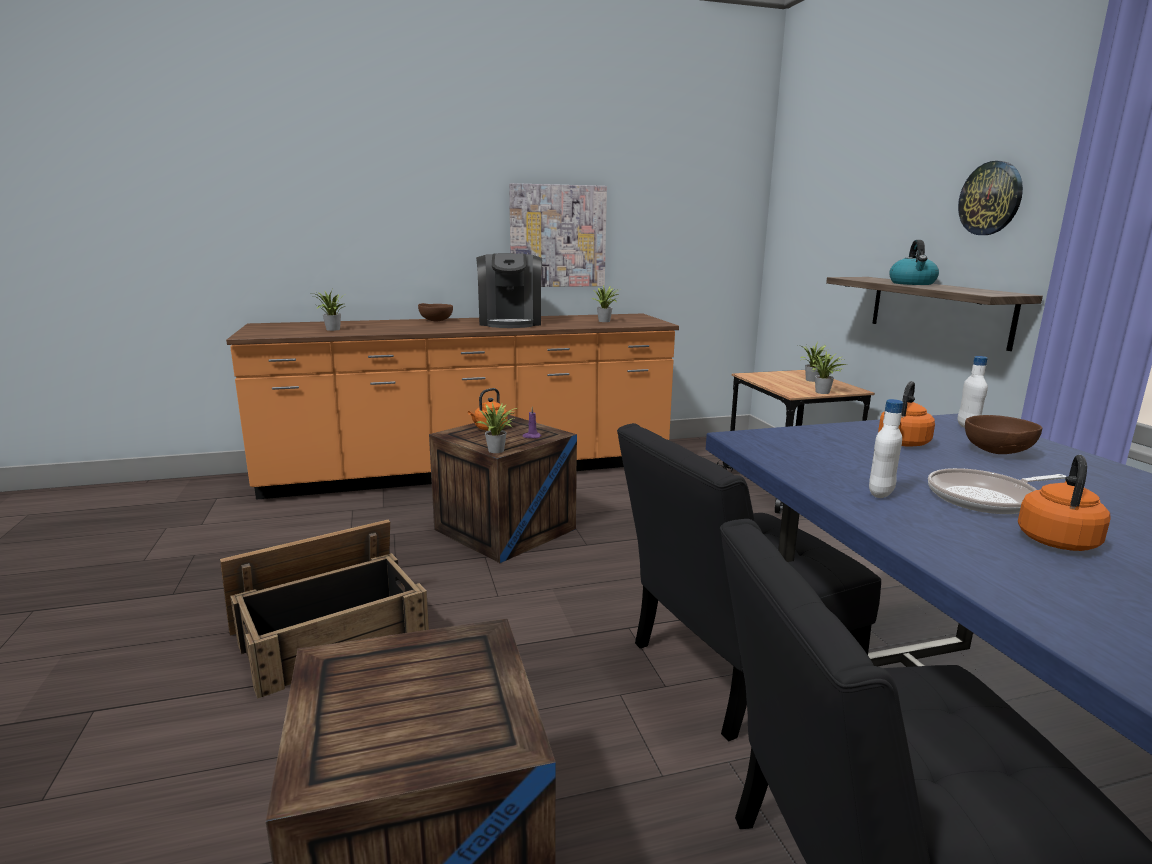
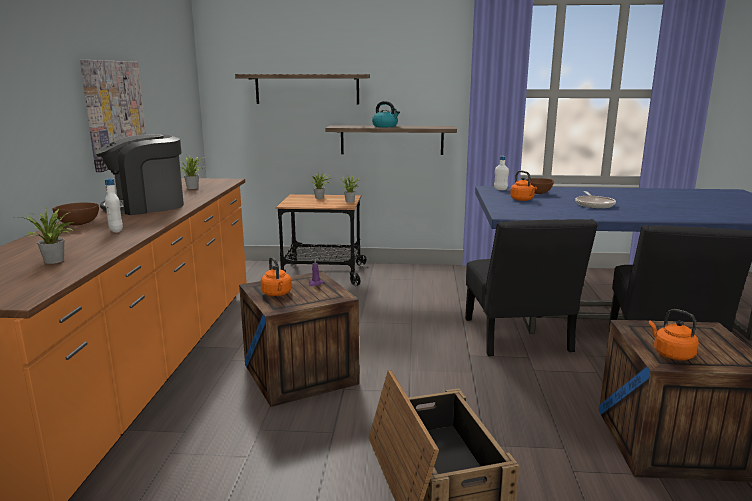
camera: 70 degrees left, 0 degrees up
coffee machine [476,253,542,328] -> coffee machine turned 135 degrees clockwise [95,134,184,215]
potted plant [476,402,517,453] -> none
white bottle [869,399,903,498] -> white bottle moved to [105,178,123,233]
wall clock [958,161,1023,235] -> none
orange kettle [1018,455,1111,551] -> orange kettle moved to [649,309,699,360]
none -> shelf [235,74,370,104]

